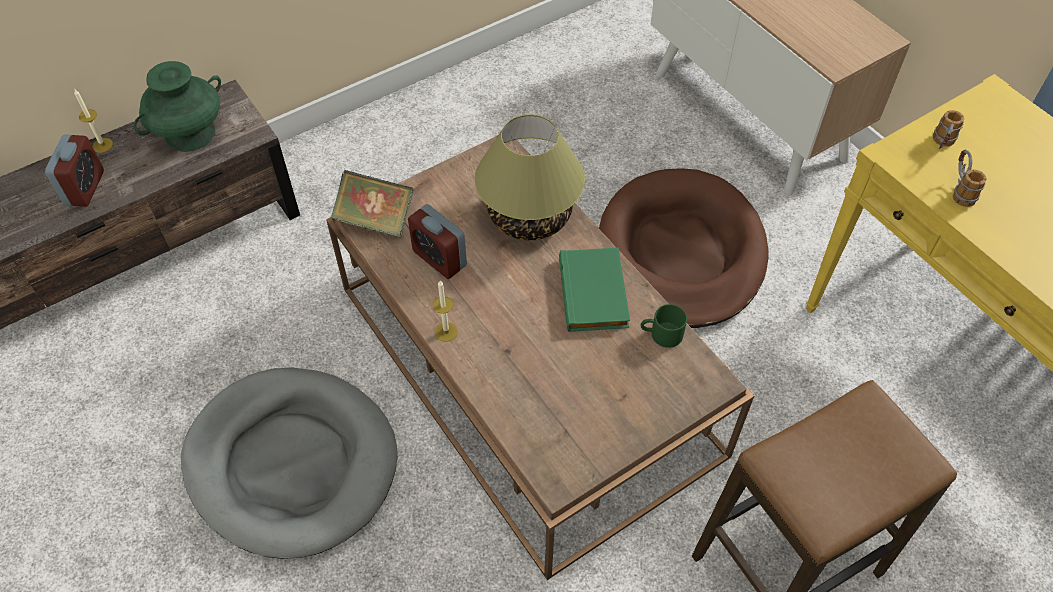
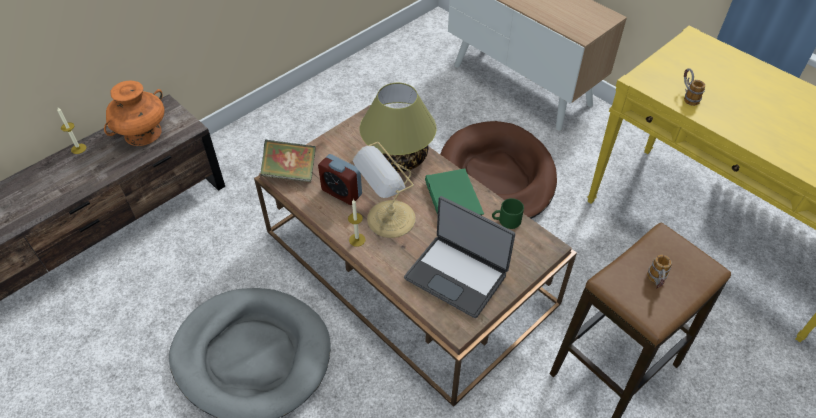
camera: 10 degrees left, 5 degrees down
alarm clock [45,135,104,207] -> none
green vase [133,61,221,152] -> orange vase [104,80,165,146]
mug [933,110,964,149] -> mug moved to [647,255,672,289]
none -> table lamp [353,142,416,238]
none -> laptop [404,196,515,318]

